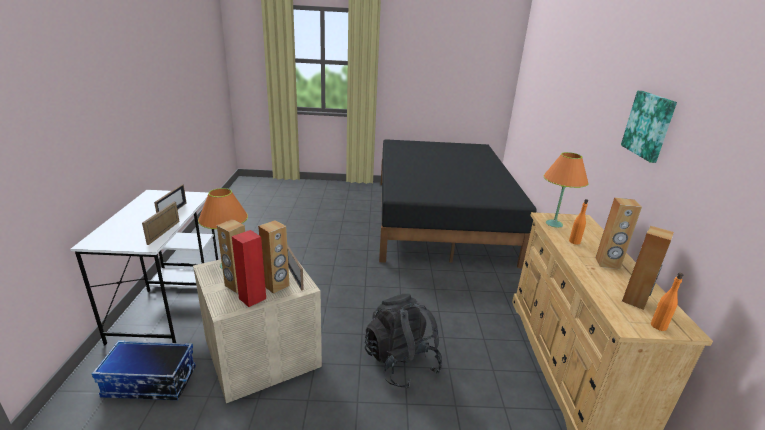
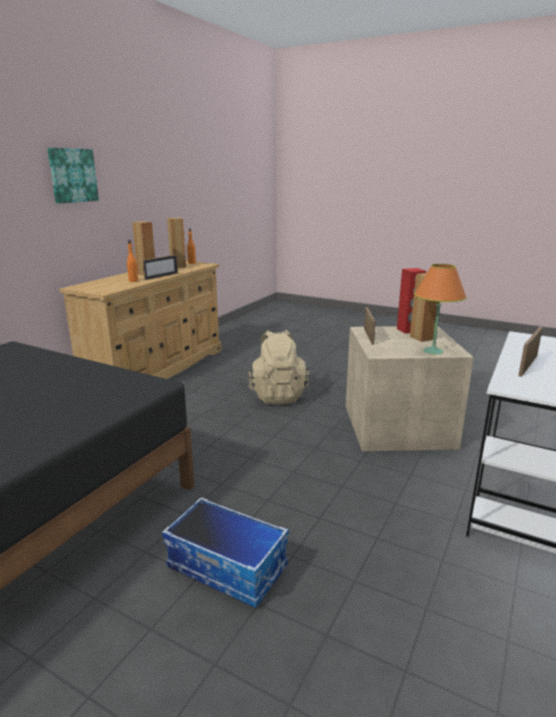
camera: 150 degrees left, 5 degrees down
storage box [92,340,196,400] -> storage box moved to [162,497,289,608]
picture frame [142,201,180,245] -> picture frame moved to [143,255,178,280]
brown speaker [258,220,290,294] -> none
black backpack [365,294,443,389] -> beige backpack [248,330,309,404]
orange table lamp [544,152,589,228] -> none

